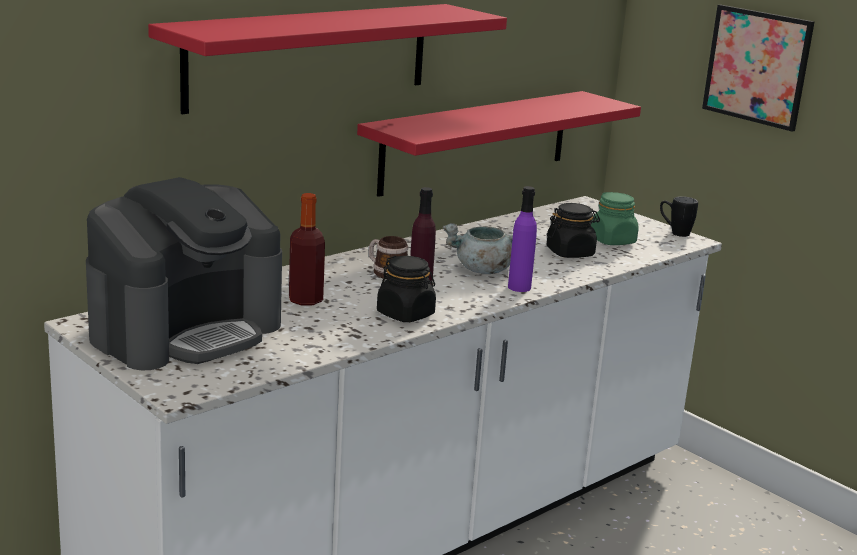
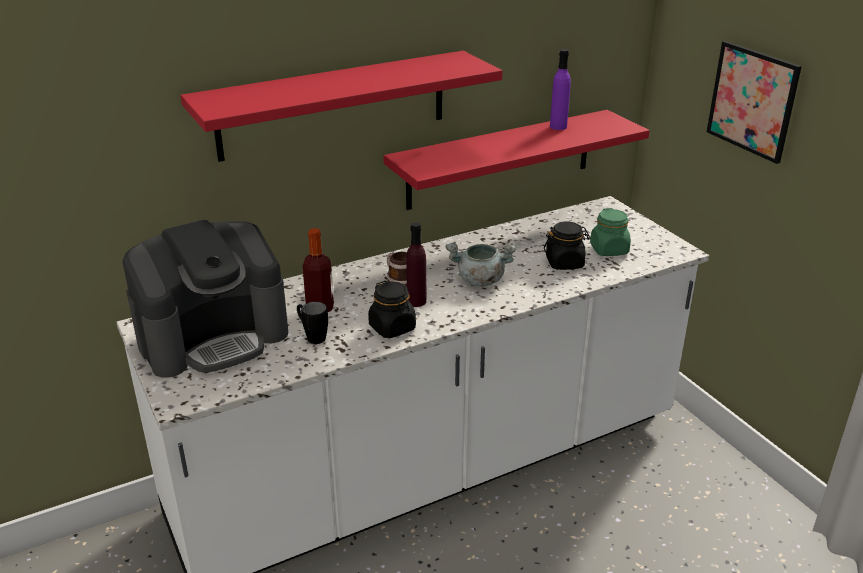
camera: 15 degrees right, 10 degrees up
purple bottle [508,186,537,292] -> purple bottle moved to [550,49,571,130]
black mug [660,196,698,237] -> black mug moved to [297,302,328,344]

